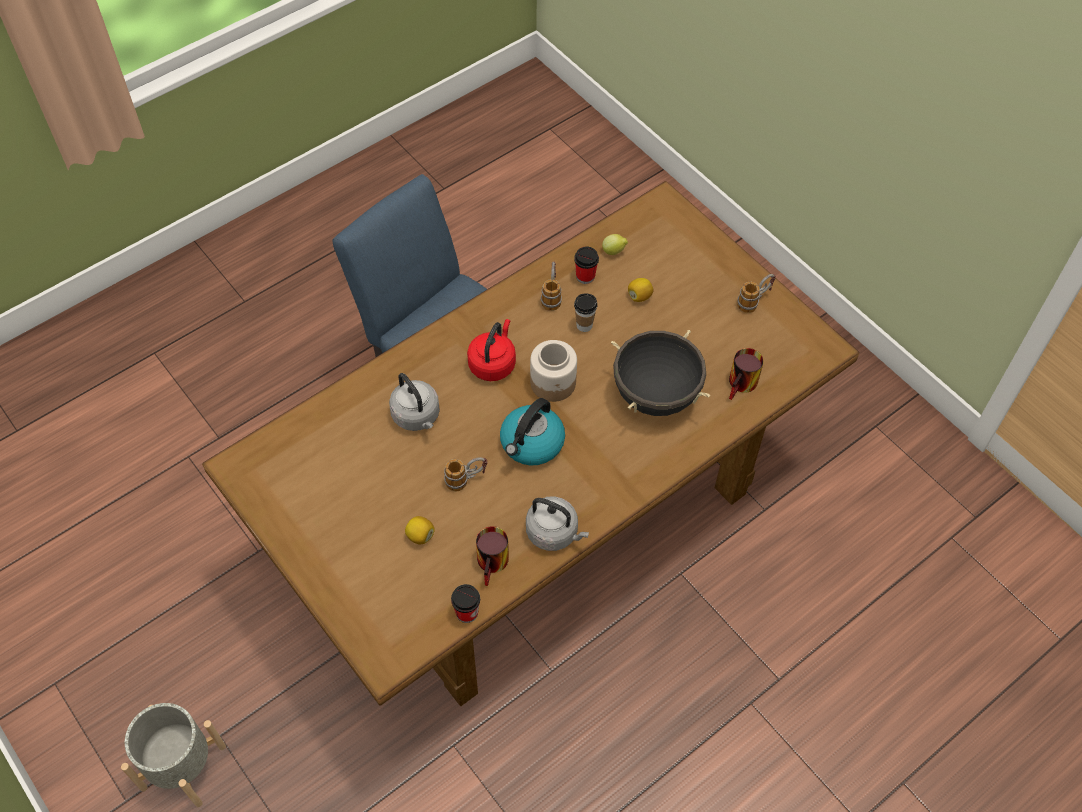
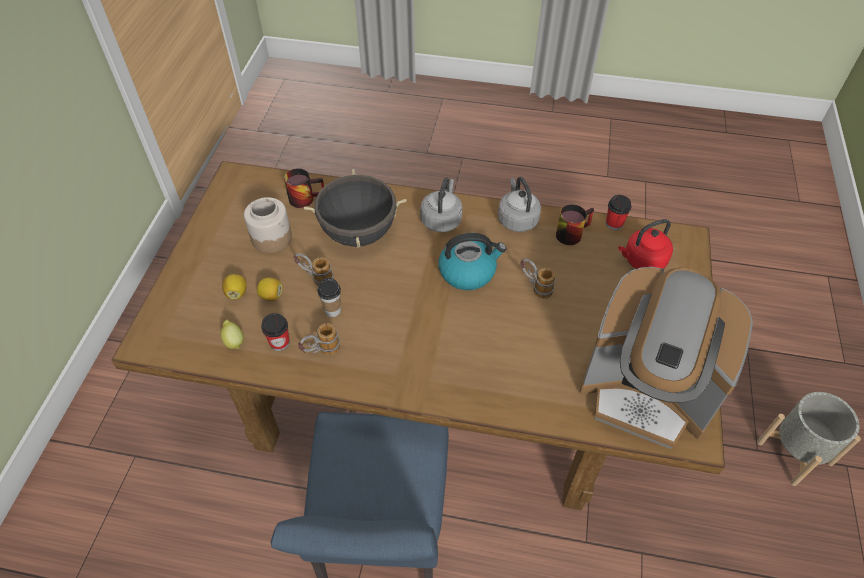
camera: 130 degrees left, 5 degrees down
grey kettle [389,373,440,431] -> grey kettle moved to [420,178,463,232]
lemon [405,516,435,544] -> lemon moved to [222,274,247,299]
red kettle [467,319,516,381] -> red kettle moved to [618,219,673,269]
jar [530,340,577,402] -> jar moved to [244,197,292,253]
mug [737,274,776,313] -> mug moved to [294,253,333,286]
none -> coffee machine [579,267,753,449]

